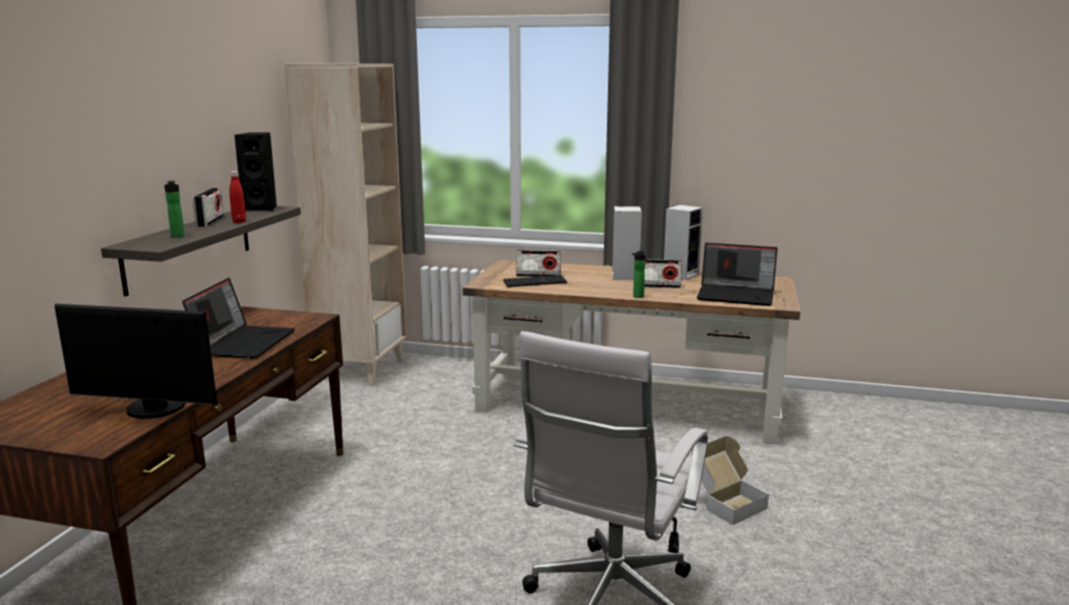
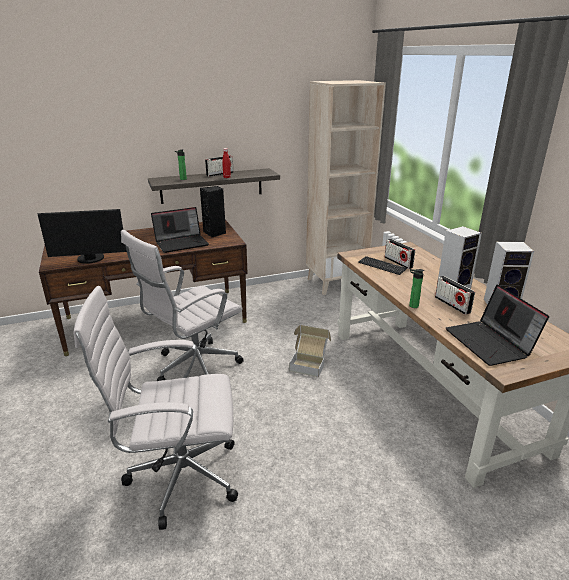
camera: 55 degrees right, 10 degrees up
monitor [54,304,217,419] -> monitor turned 75 degrees counterclockwise [37,209,127,264]
black speaker [234,132,277,211] -> black speaker moved to [200,186,226,238]
cardboard box [692,436,769,525] -> cardboard box moved to [289,325,331,377]
none -> white office chair [121,230,244,381]

